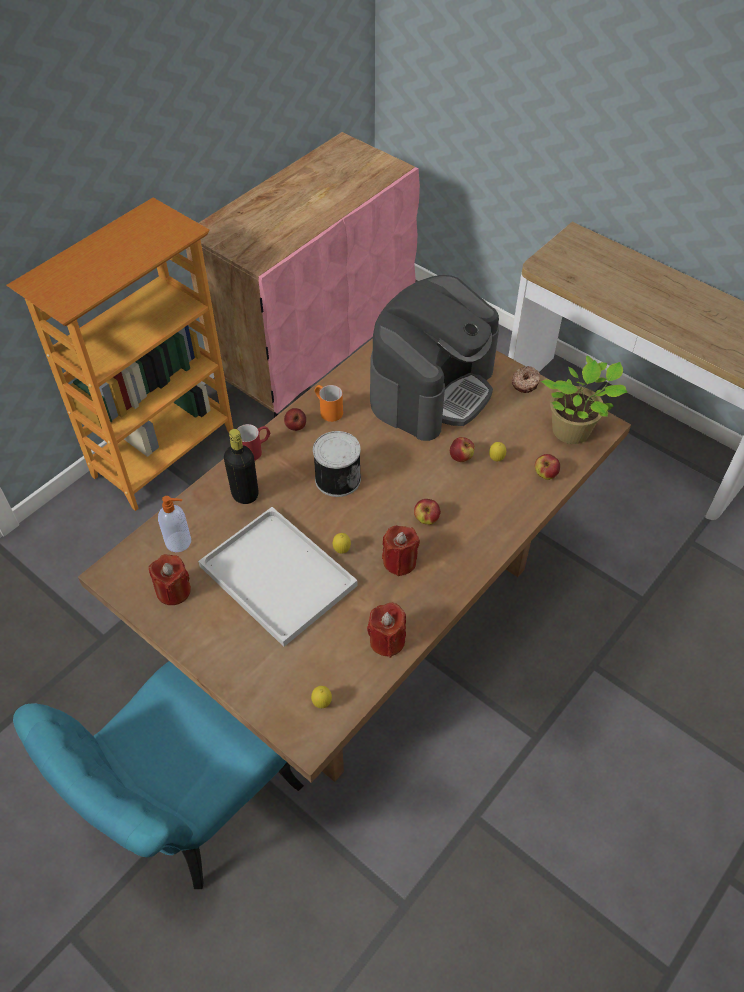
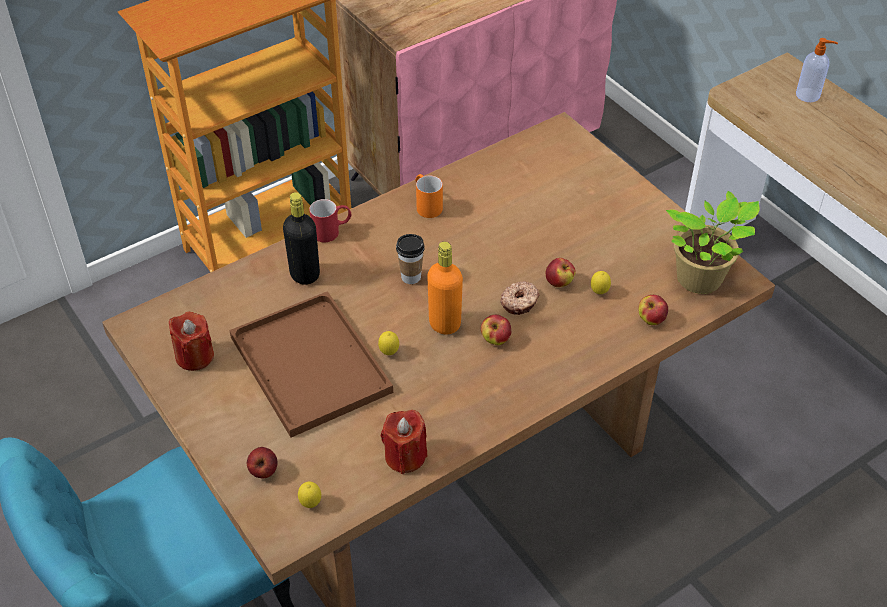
camera: 15 degrees right, 5 degrees down
soap dispenser [158,496,191,552] -> soap dispenser moved to [796,38,838,102]
white tray [198,507,358,647] -> brown tray [229,291,393,438]
apple [284,408,306,431] -> apple moved to [247,447,277,478]
can [313,431,361,497] -> cup [396,234,425,284]
coffee machine [370,275,499,441] -> none
red candle [382,526,420,576] -> none
donut [512,366,540,393] -> donut moved to [500,281,540,315]
none -> orange bottle [427,242,463,334]

